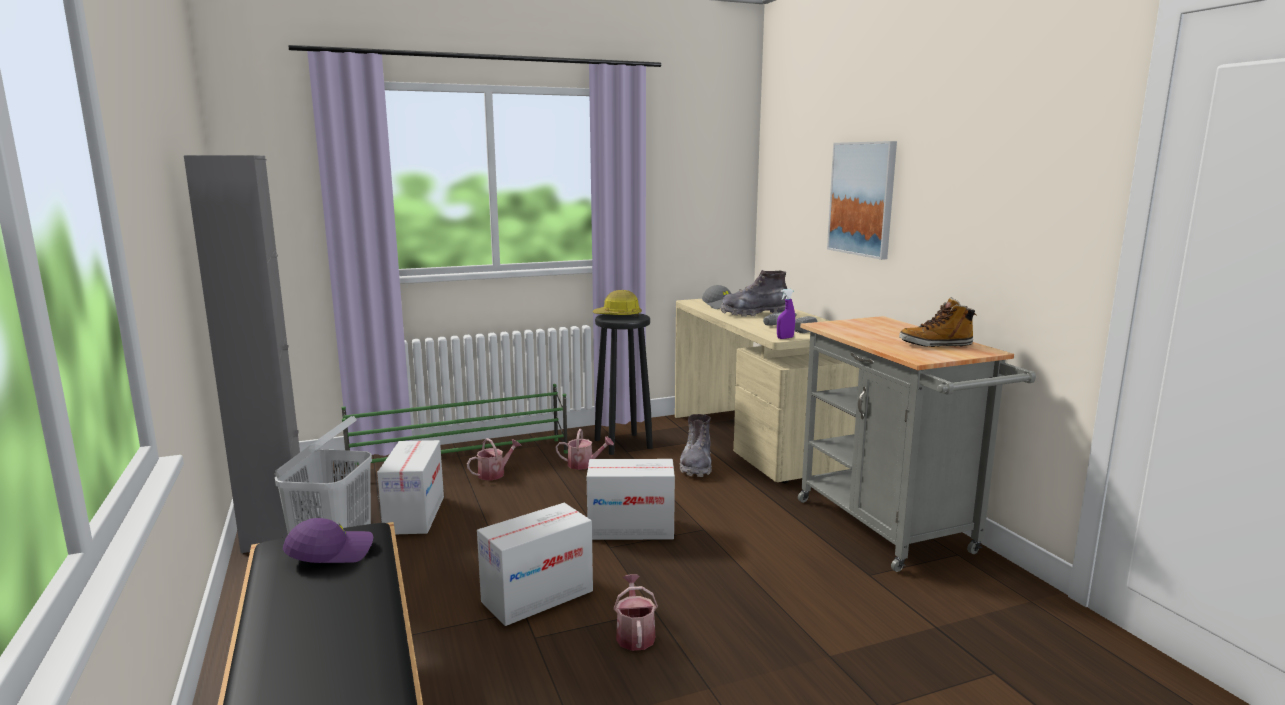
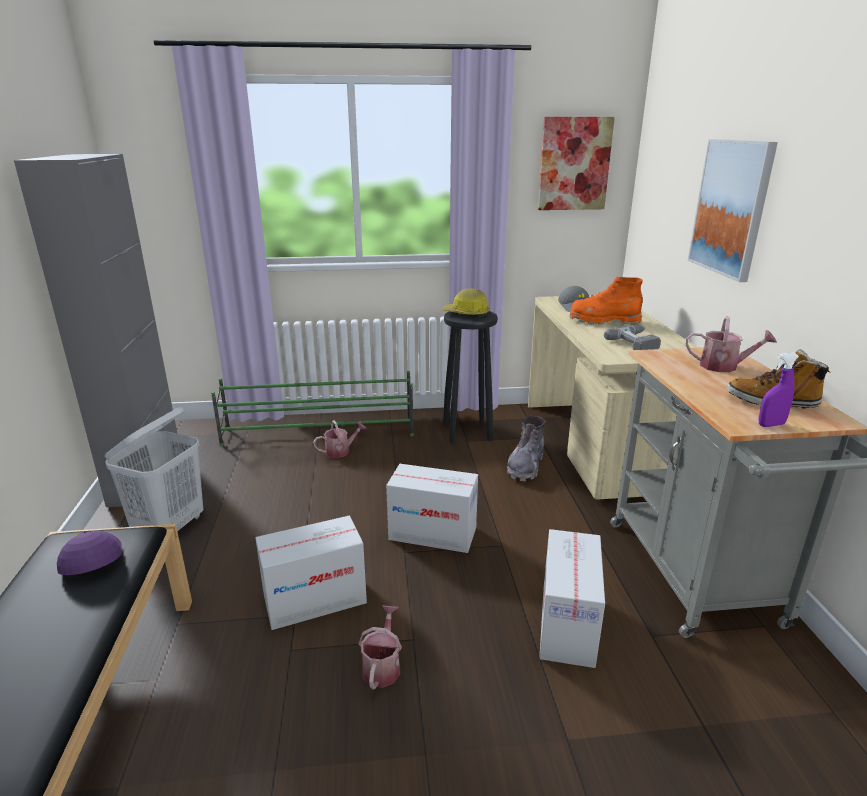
camera: 15 degrees right, 10 degrees up
purple cap [283,518,373,563] -> purple cap turned 105 degrees counterclockwise [57,531,122,575]
cardboard box [377,440,444,534] -> cardboard box moved to [539,529,605,668]
watering can [556,429,614,470] -> watering can moved to [686,316,777,372]
grey boot [721,270,787,317] -> orange boot [570,277,643,325]
purple spray bottle [777,289,795,339] -> purple spray bottle moved to [759,352,799,427]
none -> picture [538,117,615,210]

